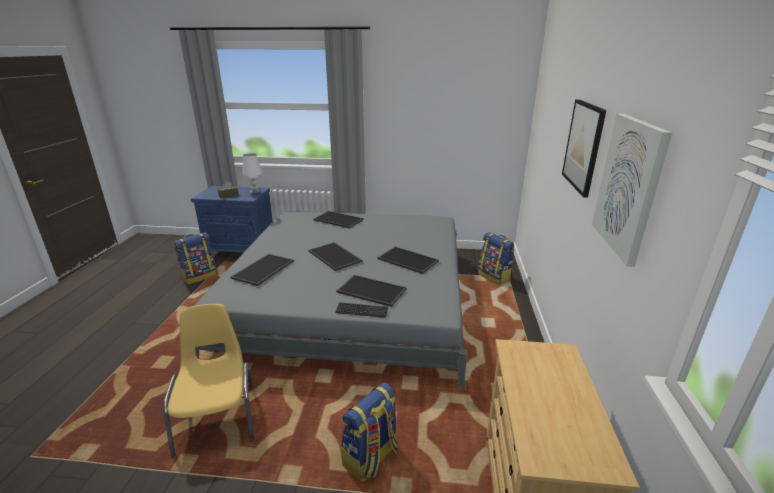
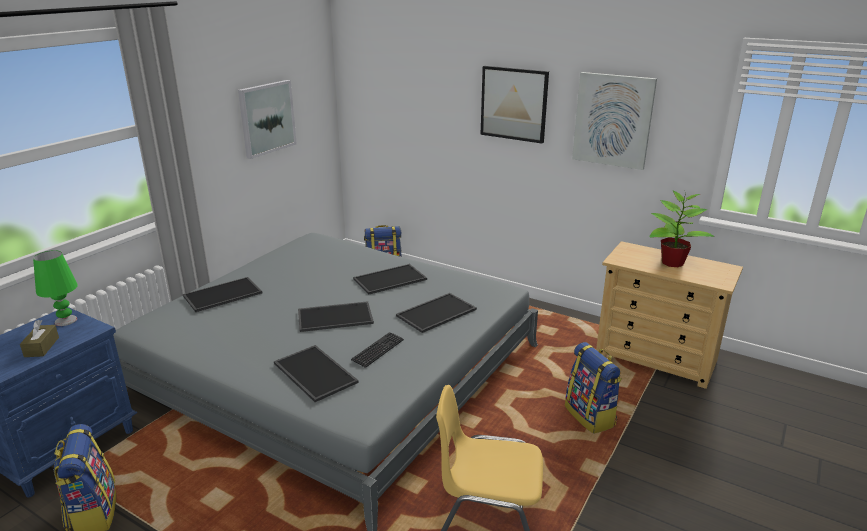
camera: 65 degrees left, 0 degrees up
white table lamp [242,153,262,194] -> green table lamp [33,250,78,326]
keyboard [335,302,388,318] -> keyboard moved to [351,332,404,368]
none -> picture [238,80,297,159]
none -> potted plant [649,190,714,267]

